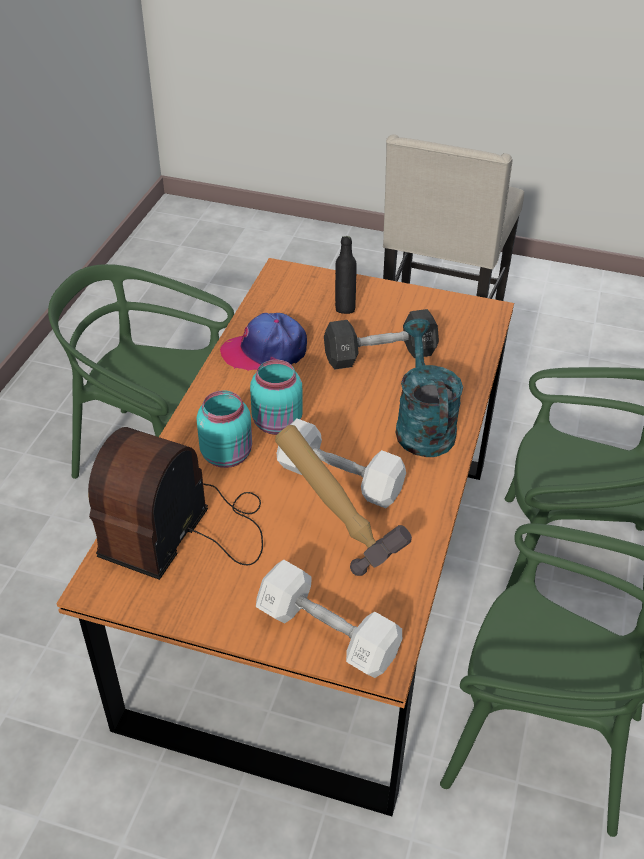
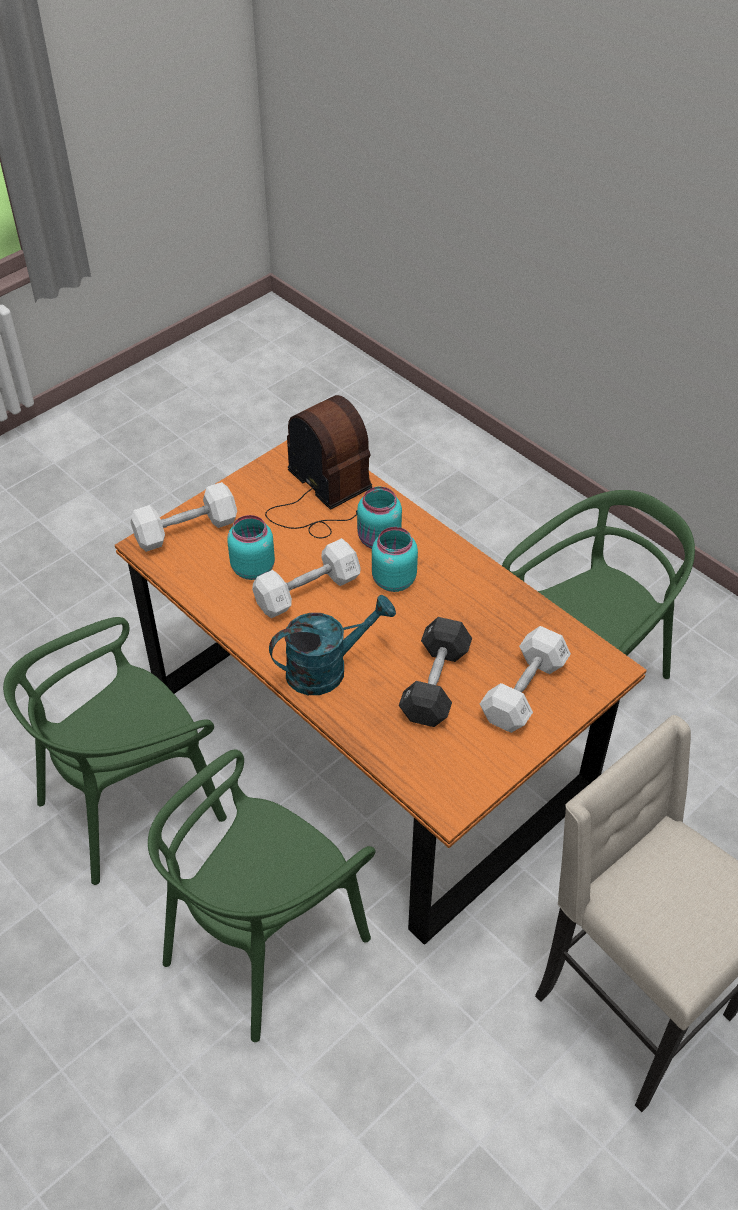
camera: 120 degrees right, 5 degrees up
cap [220,313,307,371] -> none
hammer [275,425,412,576] -> turquoise jar [227,515,275,580]
black bottle [335,236,357,314] -> white dumbbell [480,626,571,733]
turquoise watering can [396,319,463,457] -> turquoise watering can turned 45 degrees counterclockwise [269,595,396,695]

